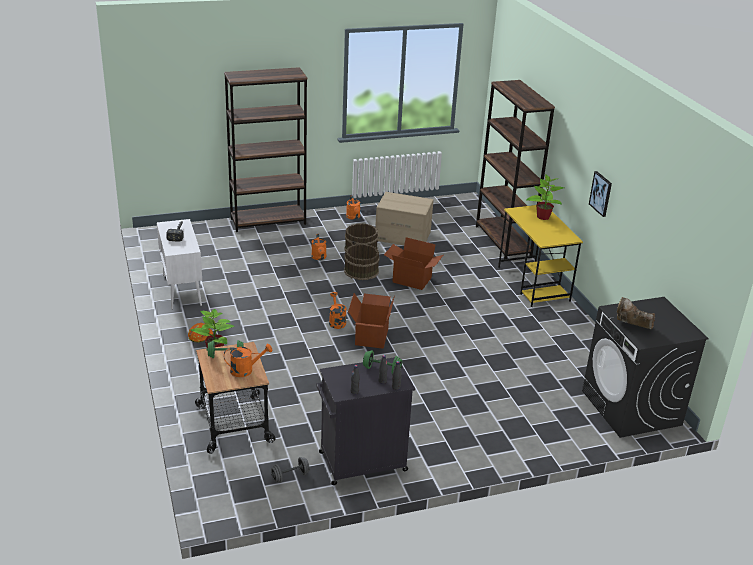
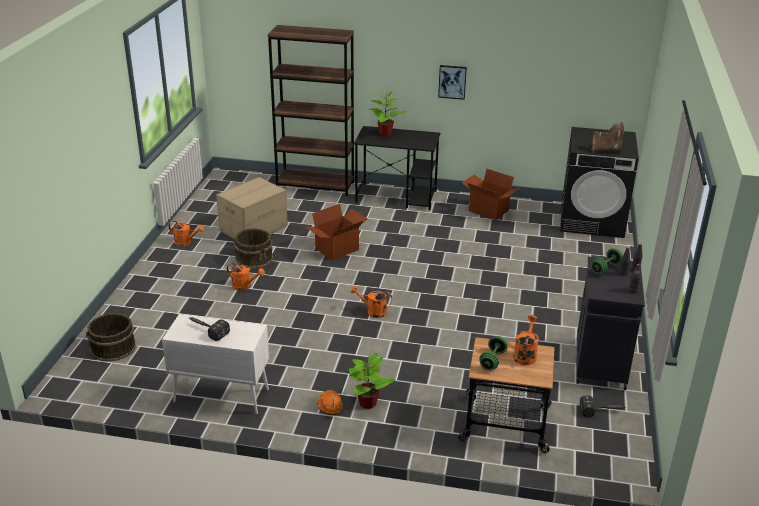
camera: 60 degrees left, 0 degrees up
brown bookcase [224,67,307,232] -> none
grey dumbbell [271,457,310,483] -> hammer [580,396,624,417]
brown bucket [344,244,379,280] -> brown bucket moved to [86,313,136,362]
cardboard box [348,293,395,349] -> cardboard box moved to [462,169,520,220]
yellow desk [498,205,583,307] -> black desk [354,126,440,210]
brown boot [617,297,655,329] -> brown boot turned 135 degrees counterclockwise [591,122,624,152]

